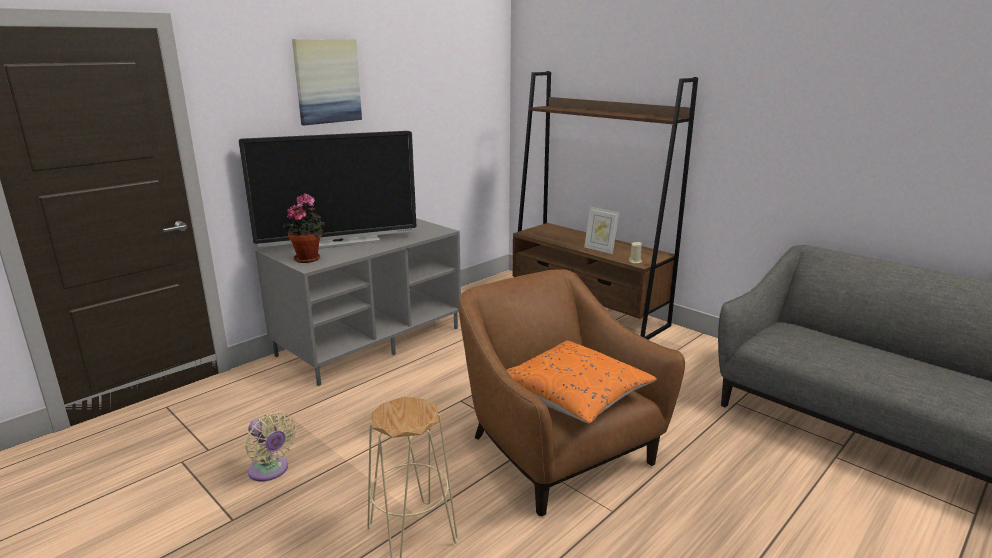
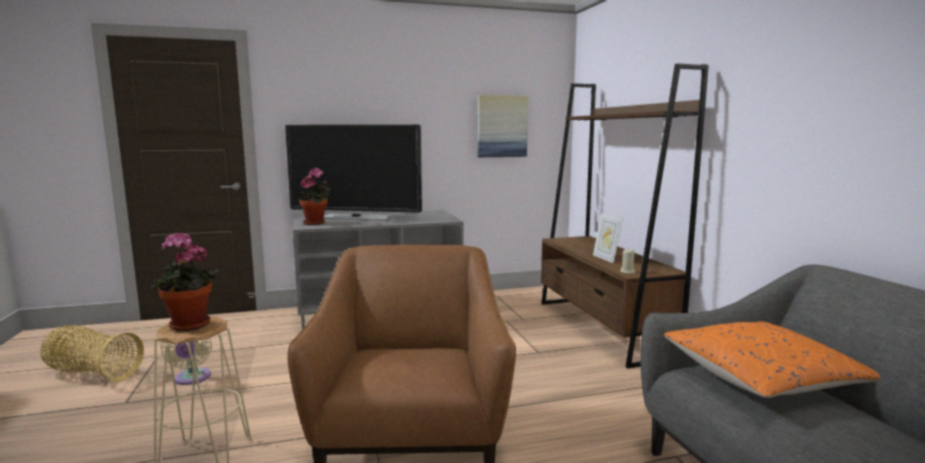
camera: 30 degrees right, 10 degrees down
picture [292,39,362,125] -> picture moved to [478,95,528,157]
orange pillow [507,341,657,423] -> orange pillow moved to [664,321,880,398]
none -> basket [40,325,144,382]
none -> potted plant [149,232,219,331]

